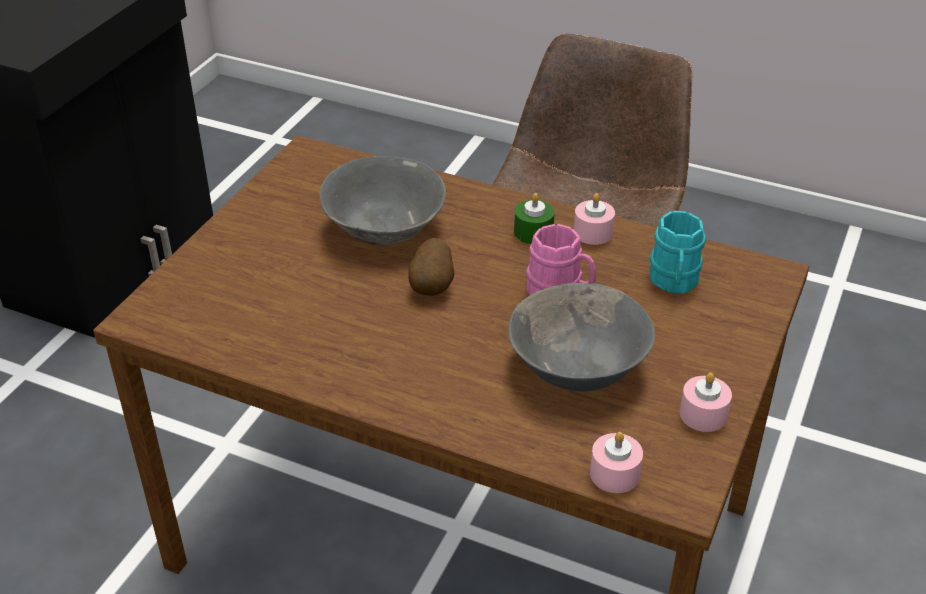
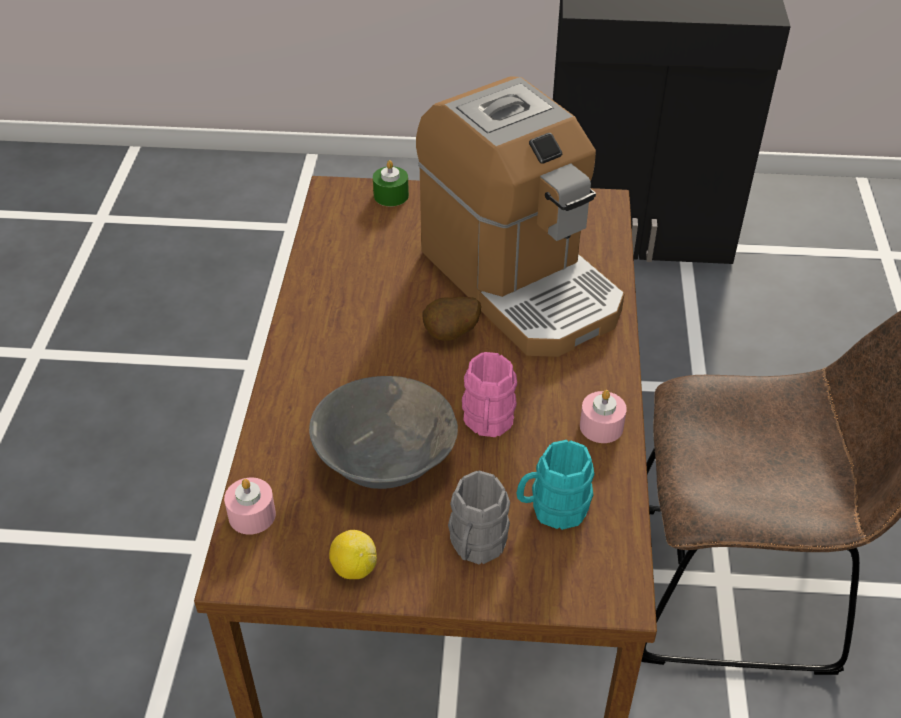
camera: 70 degrees right, 5 degrees up
grey bowl [320,156,446,246] -> coffee machine [416,76,625,357]
green candle [514,193,555,244] -> green candle moved to [373,160,409,206]
pink candle [680,373,732,432] -> lemon [329,530,377,579]
none -> grey mug [448,470,510,564]

